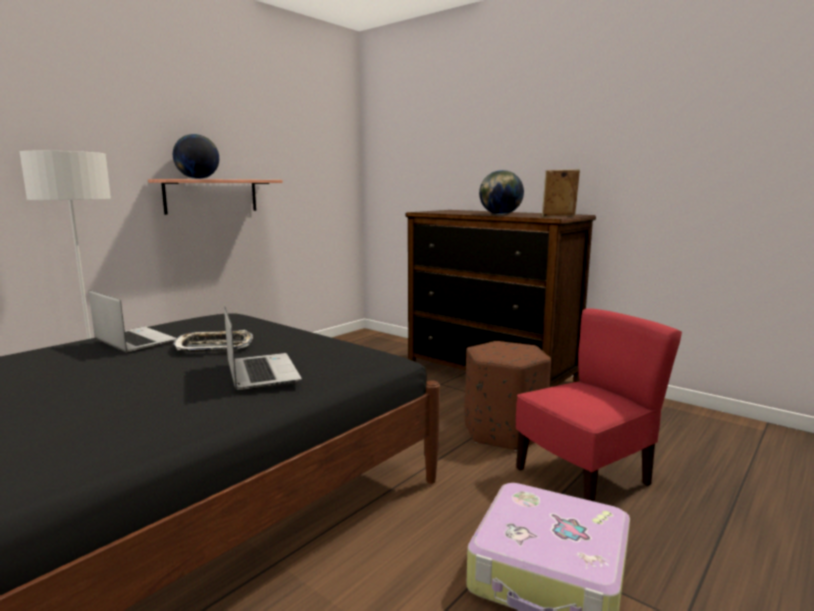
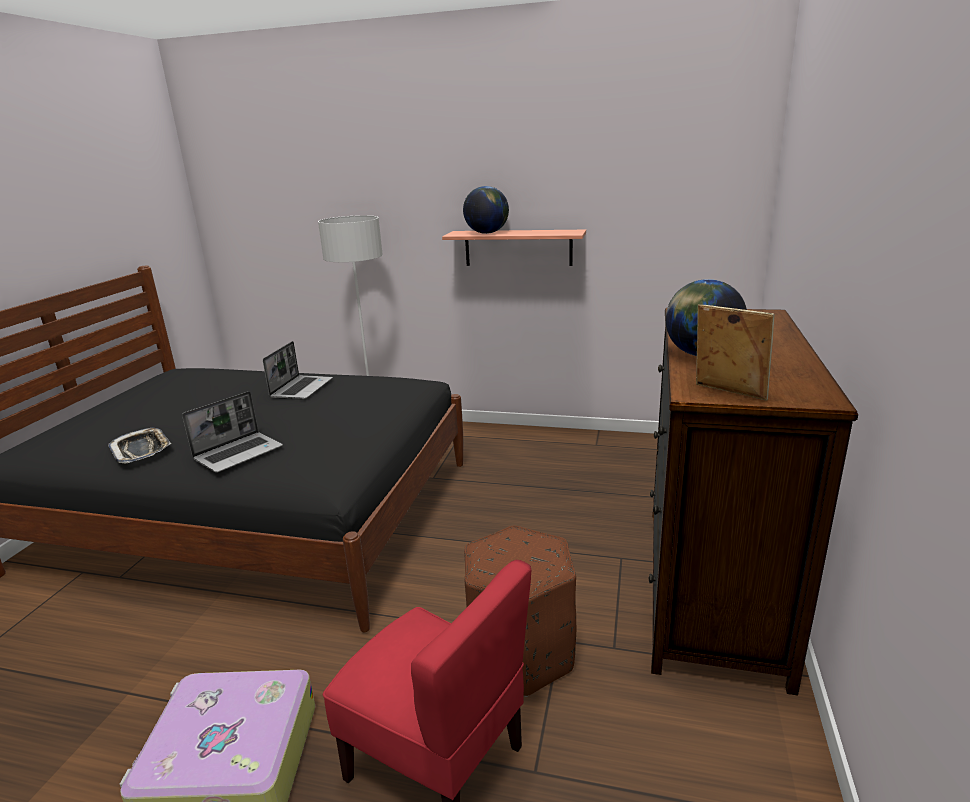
camera: 65 degrees right, 10 degrees up
tray [173,330,253,352] -> tray moved to [108,428,171,463]

